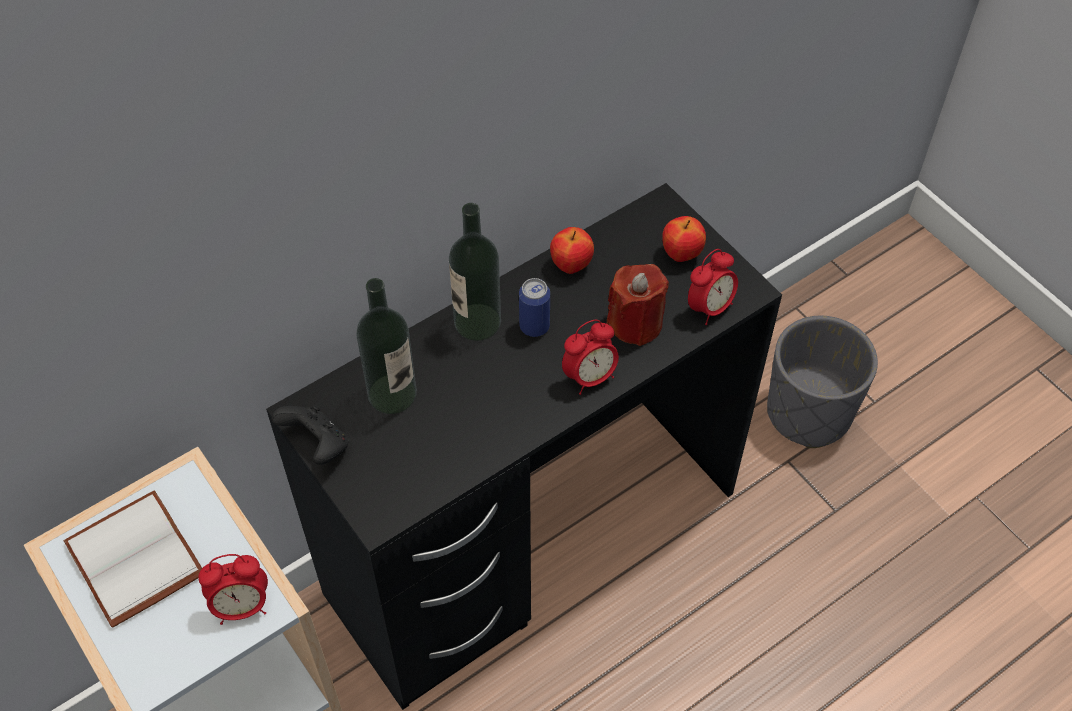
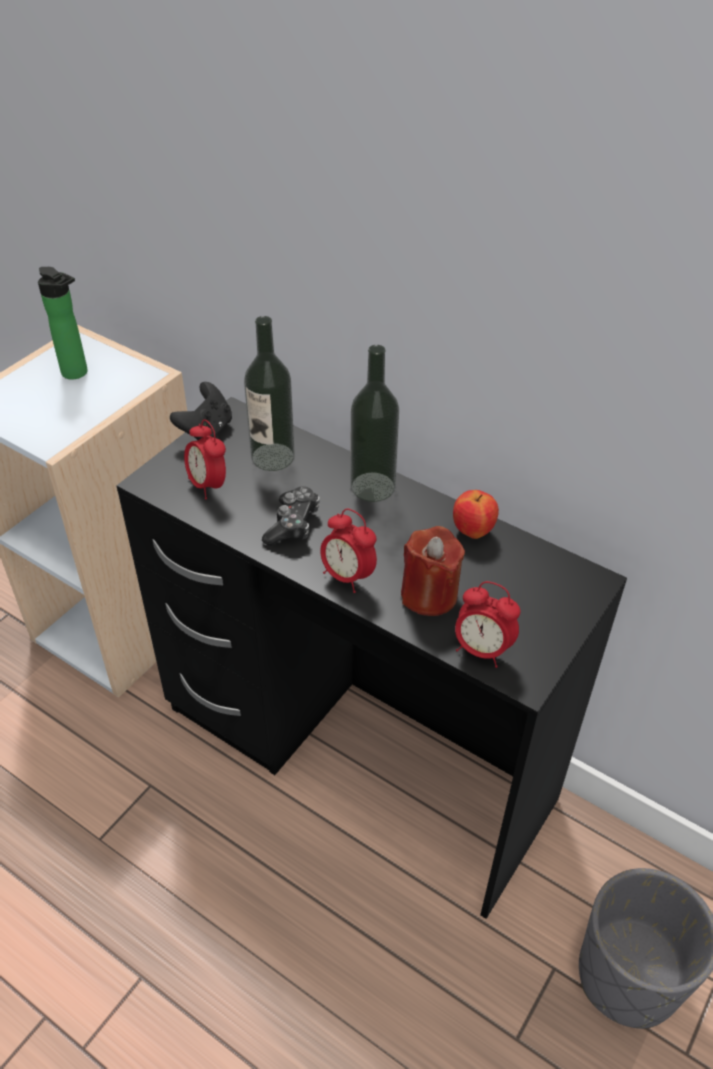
camera: 70 degrees right, 10 degrees down
white book [64,490,202,627] -> bottle [38,267,88,379]
alarm clock [198,554,268,625] -> alarm clock moved to [184,420,226,500]
can [519,278,550,337] -> none
apple [662,216,706,262] -> none
none -> game controller [262,486,320,546]

